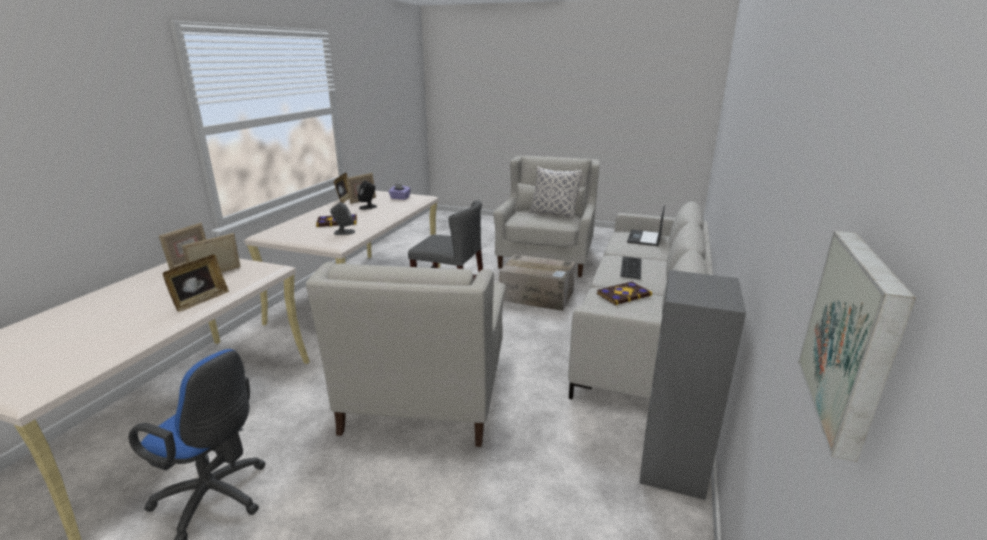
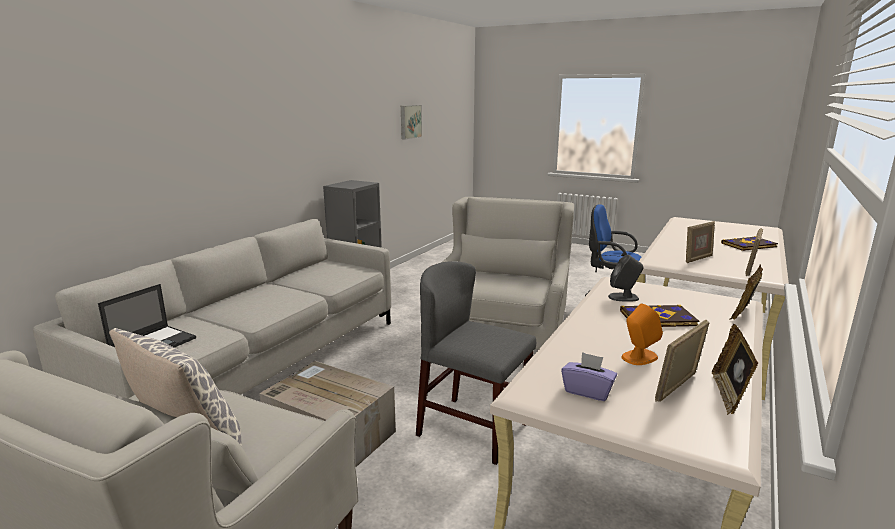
camera: 170 degrees left, 5 degrees down
picture frame [163,254,229,312] -> picture frame moved to [729,264,763,320]
black speaker [358,181,377,210] -> orange speaker [621,303,663,365]
book [597,281,652,305] -> book moved to [721,236,778,251]
keyboard [620,256,641,280] -> none

